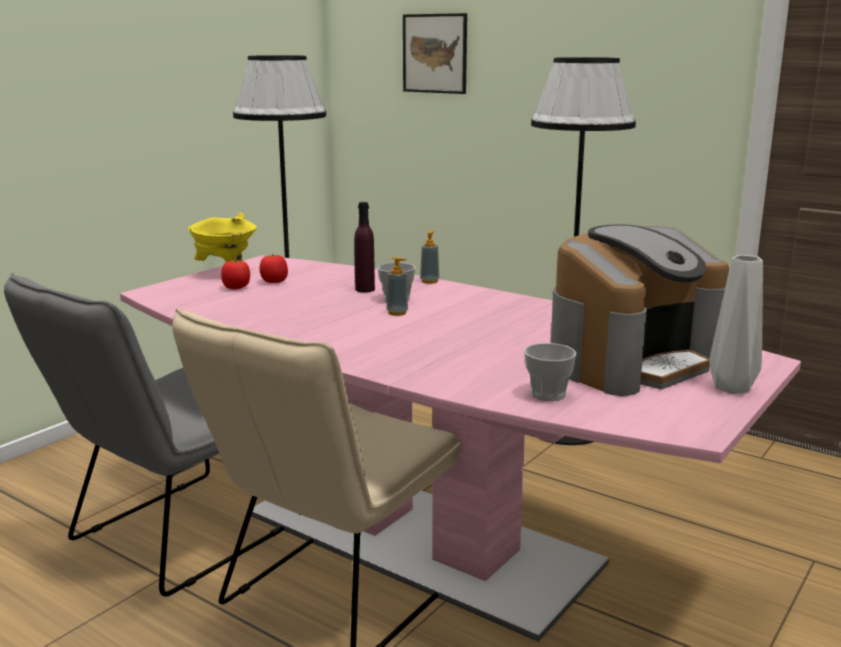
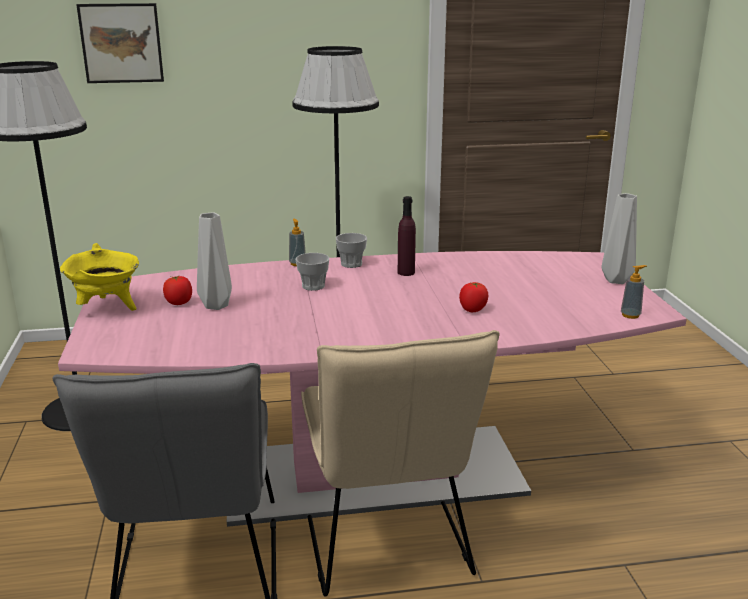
camera: 45 degrees left, 5 degrees up
tomato [221,260,250,289] -> tomato moved to [459,282,489,312]
purple bottle [354,202,375,292] -> purple bottle moved to [398,196,416,276]
soap dispenser [386,257,408,316] -> soap dispenser moved to [621,265,647,319]
cup [524,343,577,401] -> cup moved to [336,233,367,268]
coffee machine [551,224,729,396] -> none
none -> grey vase [197,212,232,310]

